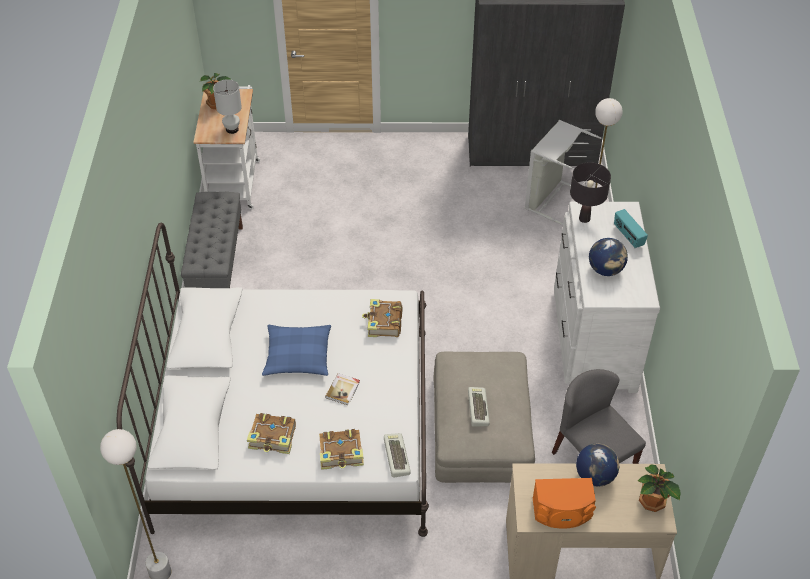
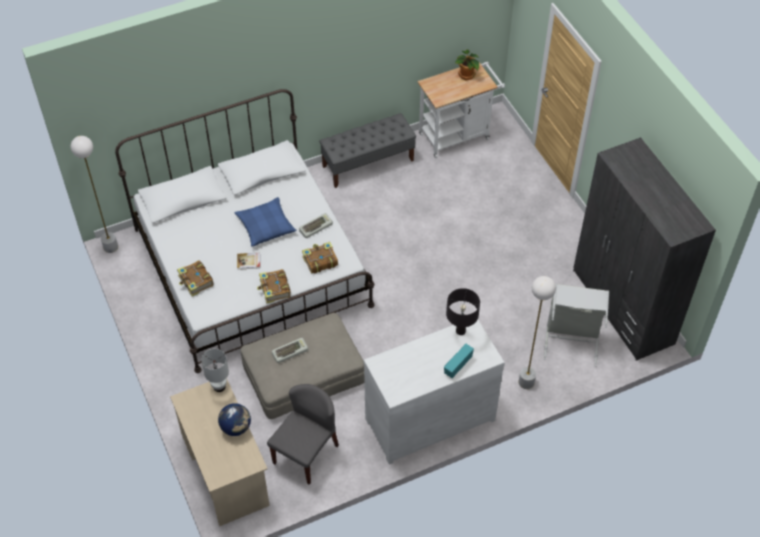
camera: 65 degrees right, 5 degrees up
white table lamp [213,79,242,134] -> white table lamp moved to [201,349,229,392]
book [247,413,296,454] -> book moved to [257,269,291,304]
keyboard [384,433,411,478] -> keyboard moved to [299,213,333,238]
orange speaker [533,478,596,529] -> none
globe [589,238,628,276] -> none
potted plant [638,464,681,512] -> none

